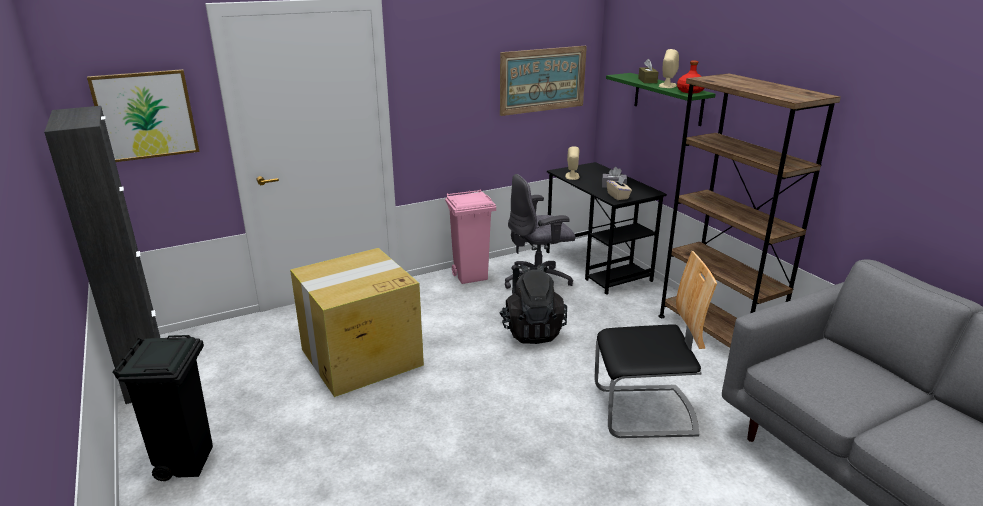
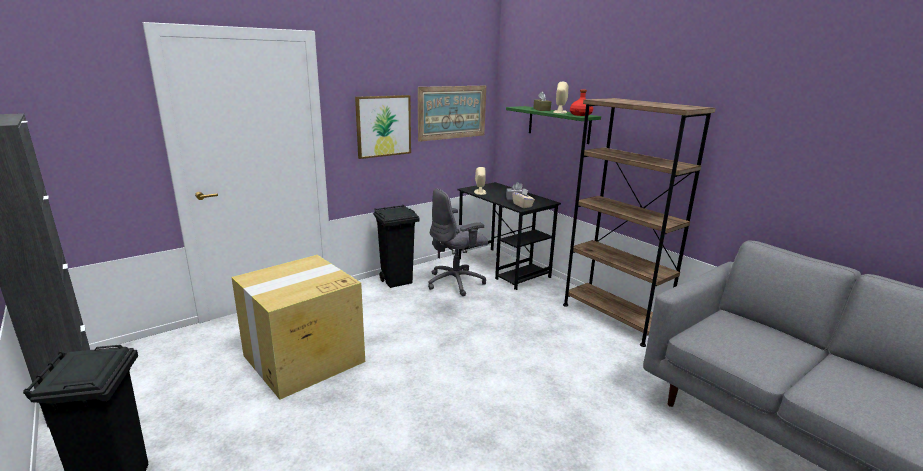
camera: 10 degrees left, 5 degrees down
picture [87,69,200,162] -> picture moved to [355,95,411,159]
pink trash can [445,189,496,284] -> black trash can [373,205,420,288]
black backpack [500,263,567,344] -> none
chair [594,251,717,438] -> none

